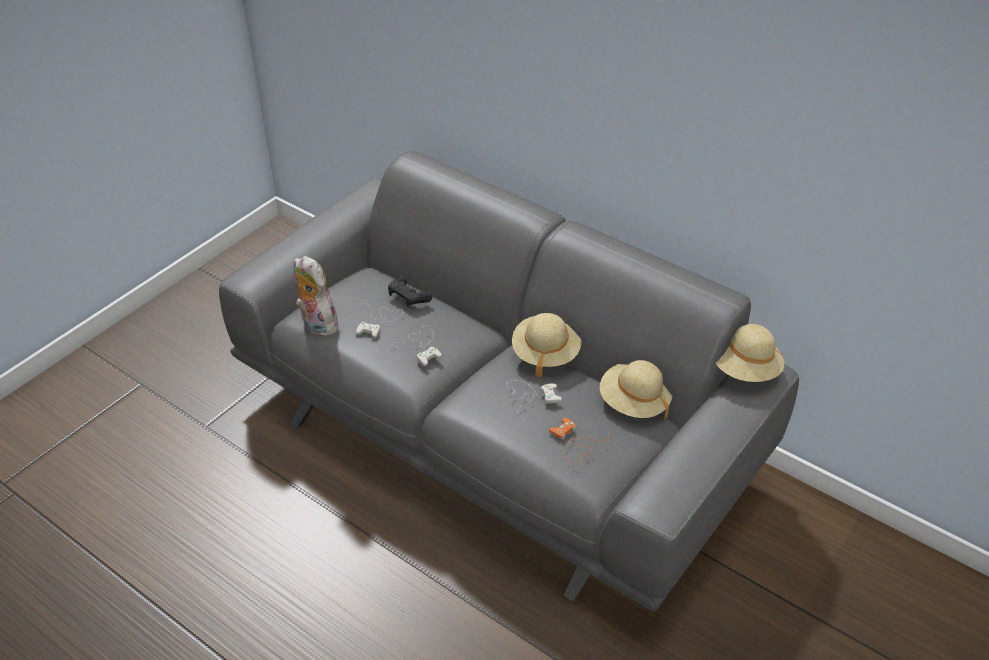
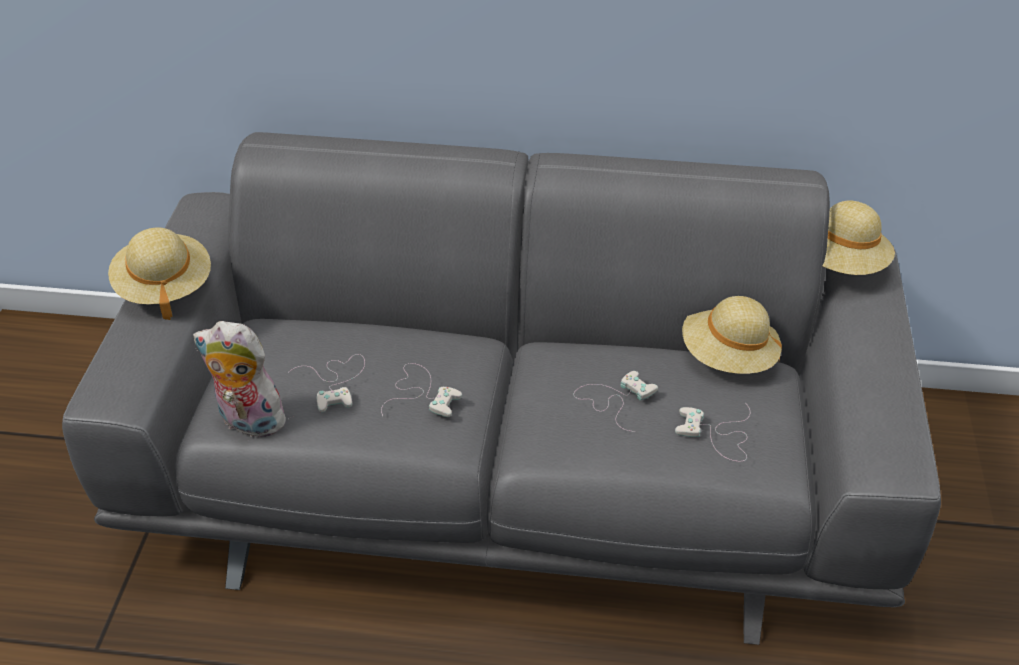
camera: 30 degrees left, 0 degrees up
black game controller [388,277,432,307] -> none
beige hat [512,313,582,378] -> beige hat moved to [108,228,211,320]
orange game controller [549,418,609,465] -> white game controller [675,403,750,462]

